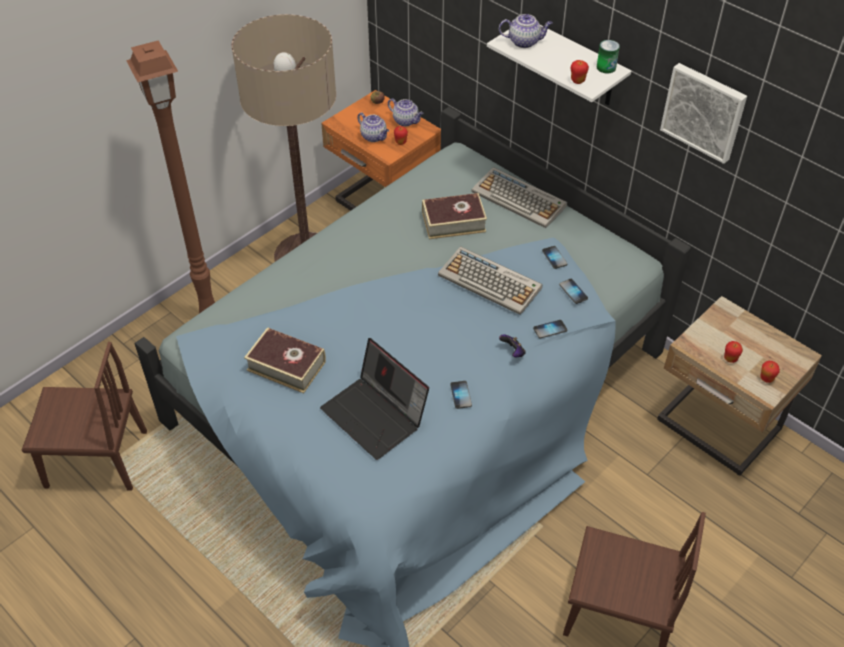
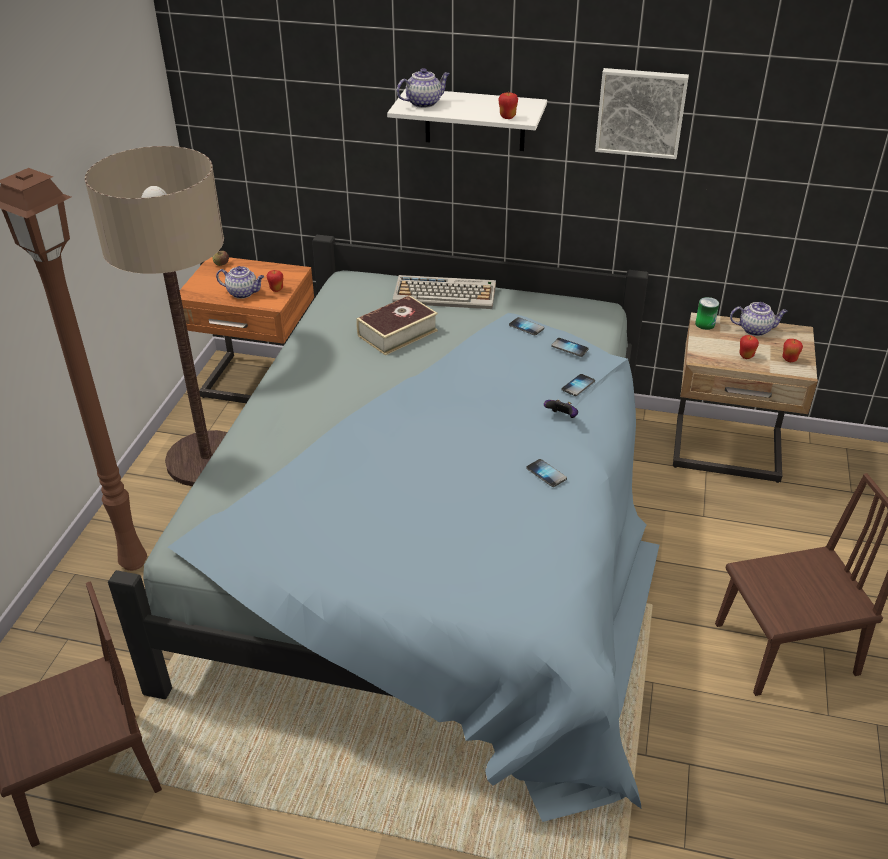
camera: 30 degrees left, 10 degrees down
book [244,327,326,393] -> none
laptop [320,338,429,460] -> none
teapot [388,98,424,127] -> teapot moved to [730,302,788,336]
keyboard [438,246,542,315] -> none
can [597,40,620,73] -> can moved to [695,297,719,330]

